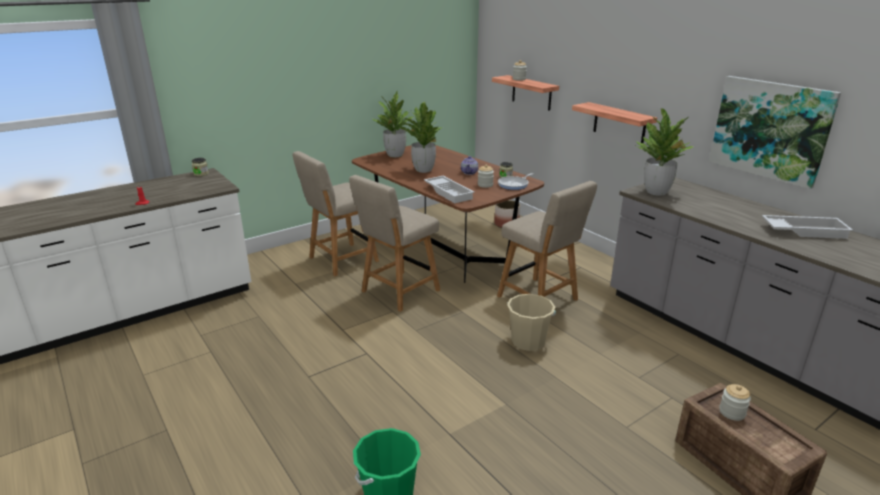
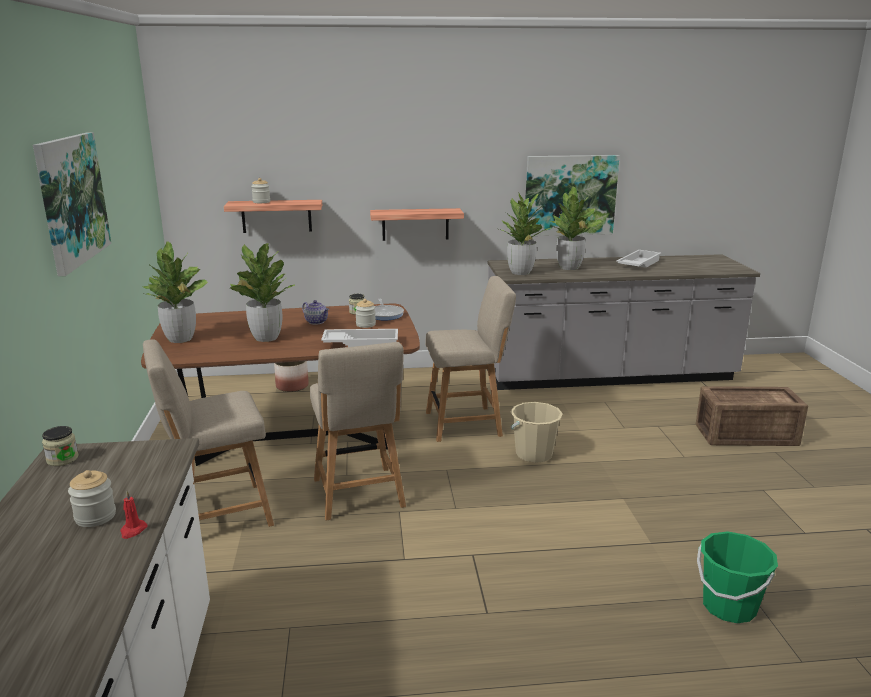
camera: 60 degrees left, 5 degrees down
beige chair [293,151,379,276] -> beige chair turned 75 degrees clockwise [143,339,274,527]
jar [719,384,751,421] -> jar moved to [68,470,116,527]
none -> picture [33,132,111,276]
none -> potted plant [551,186,601,270]

